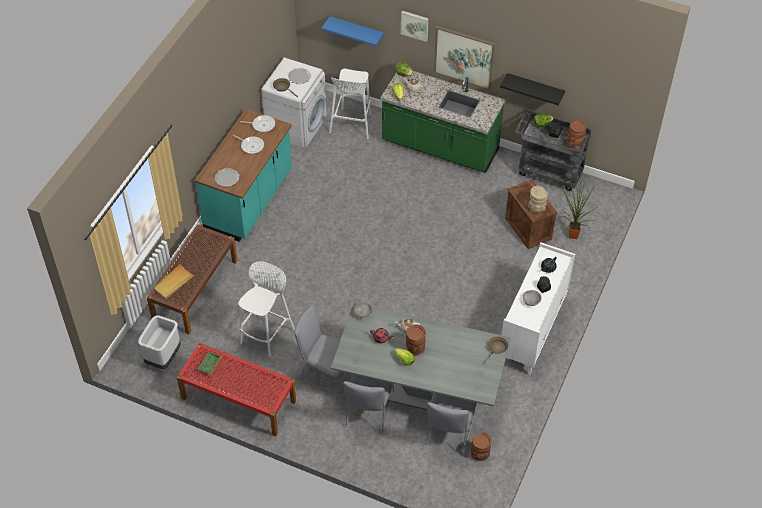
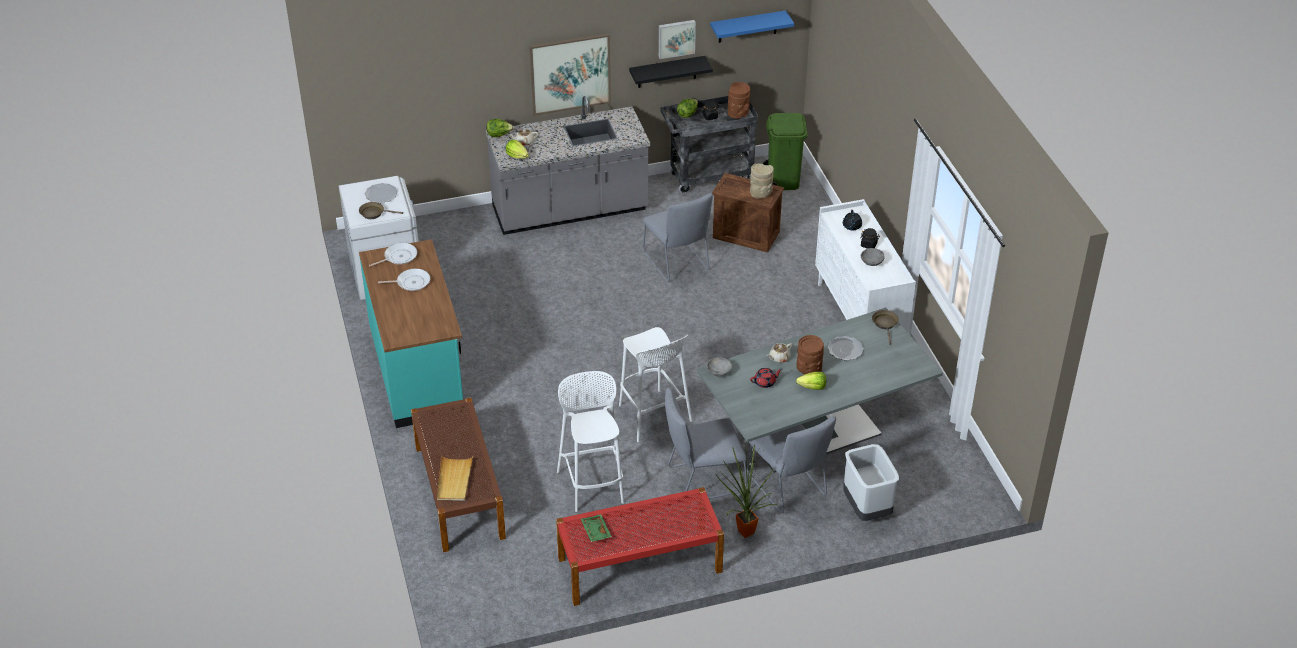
camera: 40 degrees left, 10 degrees down
grey trash can [138,316,181,369] -> grey trash can moved to [843,444,899,521]
plate [215,168,239,187] -> plate moved to [827,336,864,361]
blue shelf [322,16,384,46] -> blue shelf moved to [710,10,794,43]
white stool [329,69,371,139] -> white stool moved to [619,327,693,442]
green counter [380,71,505,173] -> grey counter [486,96,650,235]
picture [401,11,429,42] -> picture moved to [659,20,696,59]
grey chair [426,393,477,454] -> grey chair moved to [643,193,713,282]
brown vase [471,432,492,461] -> none
potted plant [561,184,597,239] -> potted plant moved to [716,444,777,538]
none -> green trash can [763,113,808,190]

